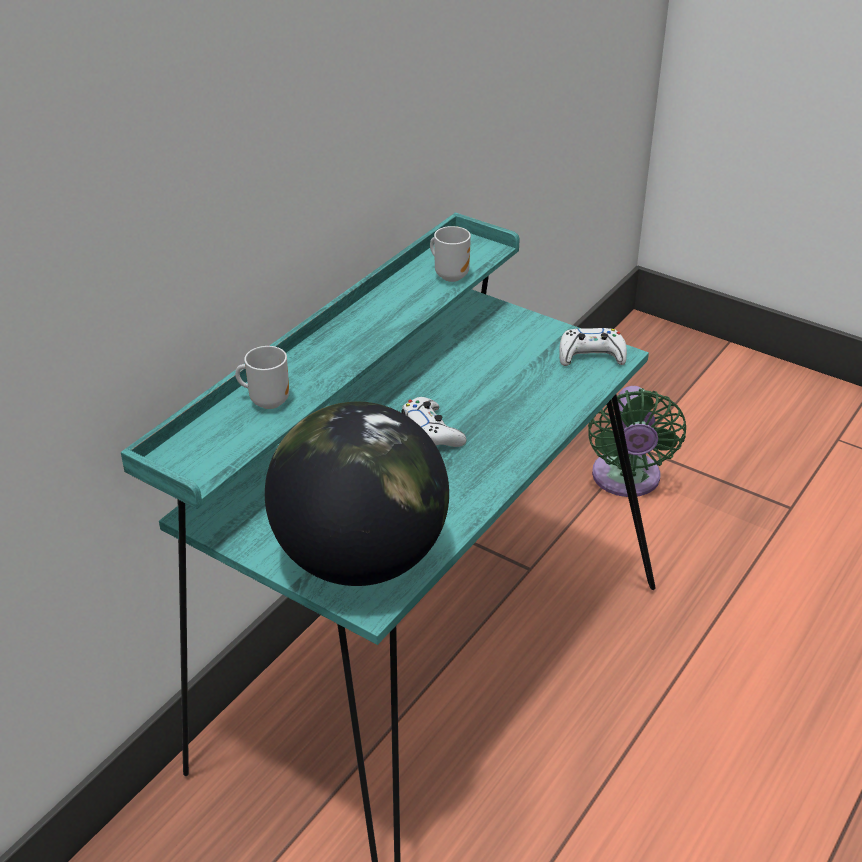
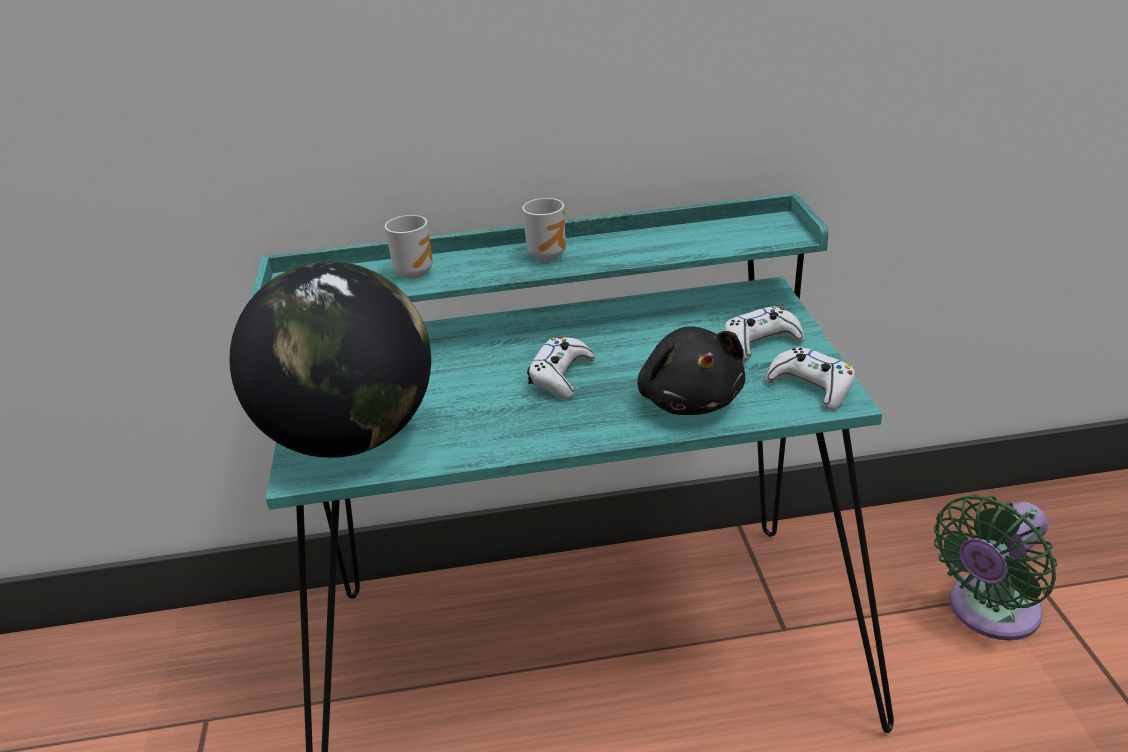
camera: 50 degrees right, 5 degrees down
mug [430,226,471,282] -> mug moved to [522,198,566,261]
none -> black plush toy [637,326,745,415]
none -> white game controller [725,306,804,361]

